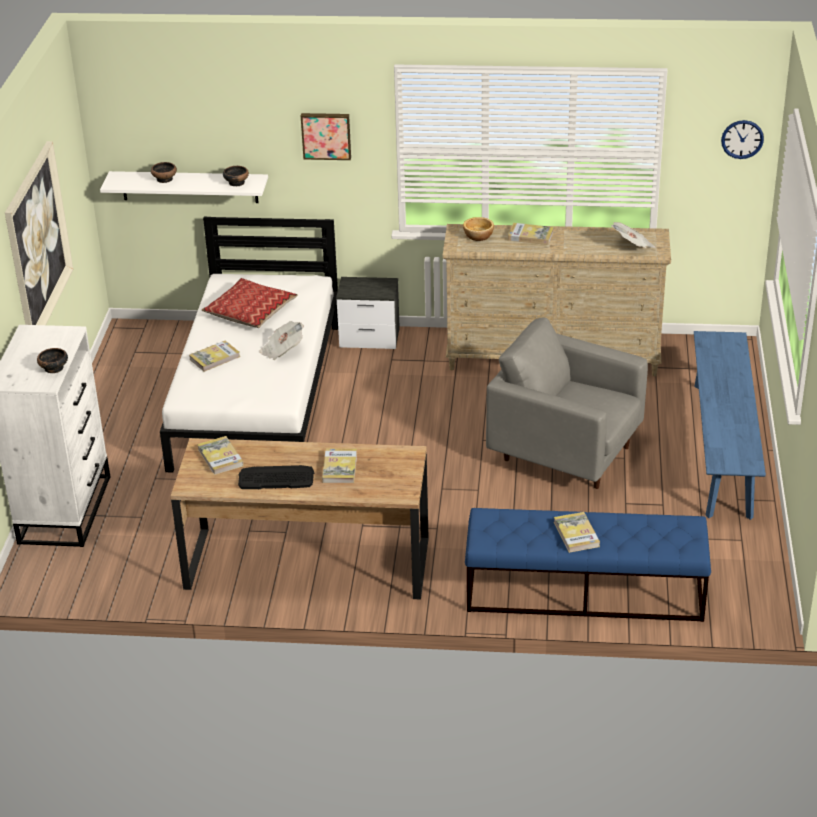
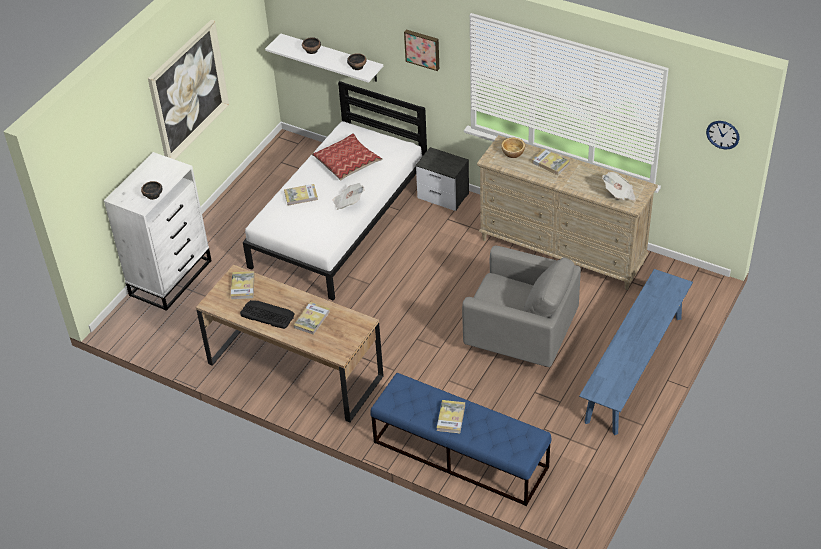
camera: 25 degrees right, 10 degrees up
grey armchair [486,317,648,489] -> grey armchair turned 150 degrees clockwise [462,246,581,367]

